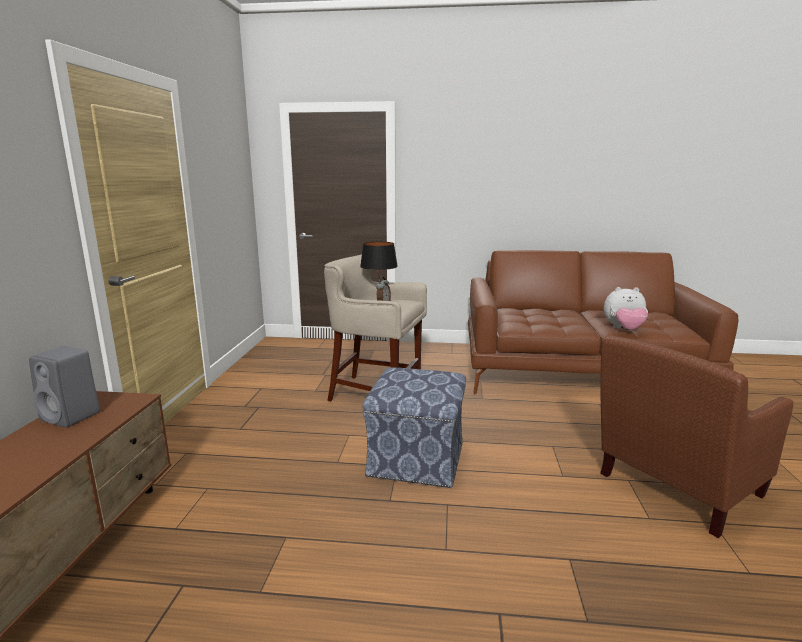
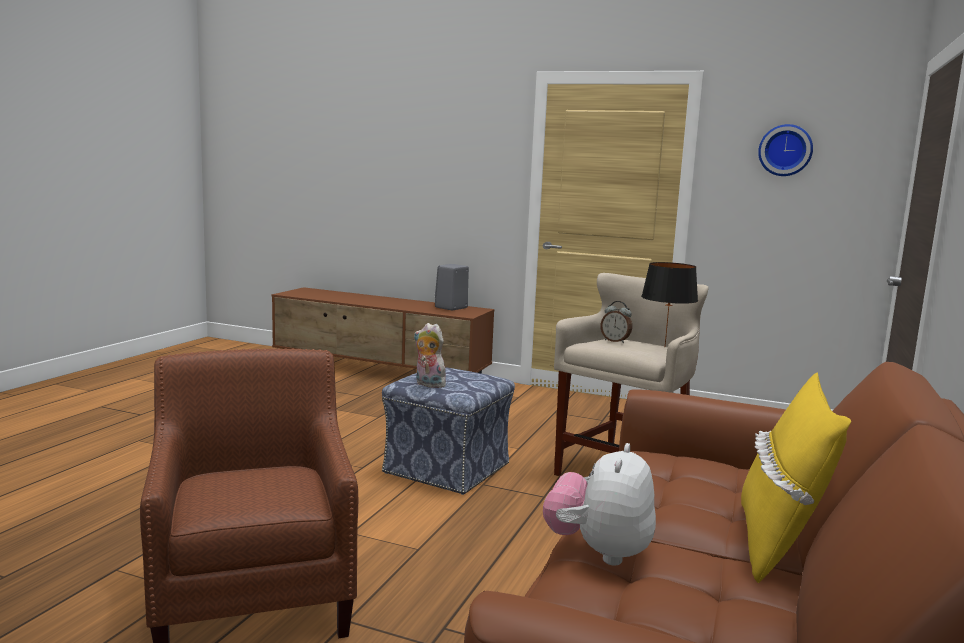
camera: 105 degrees right, 5 degrees down
none -> plush toy [414,323,446,388]
none -> yellow pillow [741,373,851,583]
none -> wall clock [758,124,813,176]

